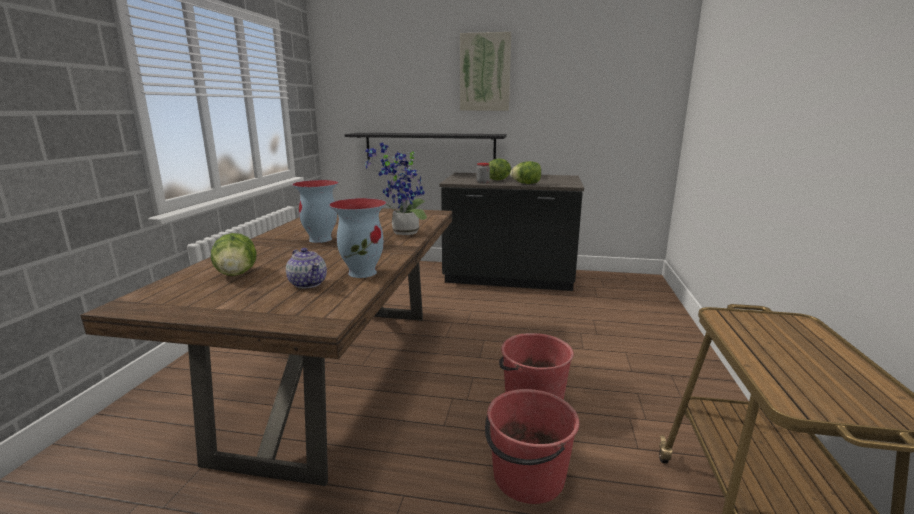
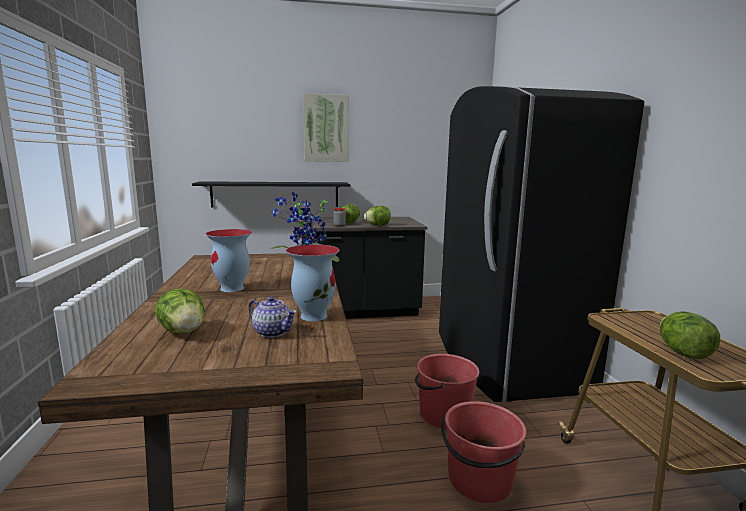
camera: 20 degrees left, 5 degrees down
none -> black fridge [439,86,644,402]
none -> lettuce [660,311,720,359]

